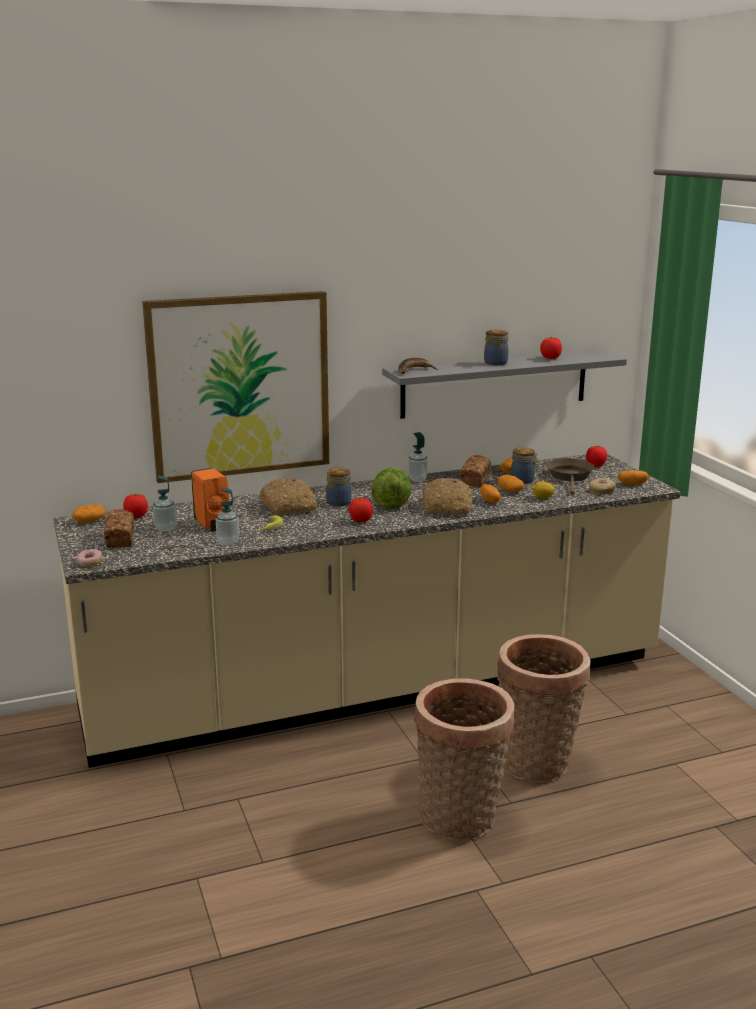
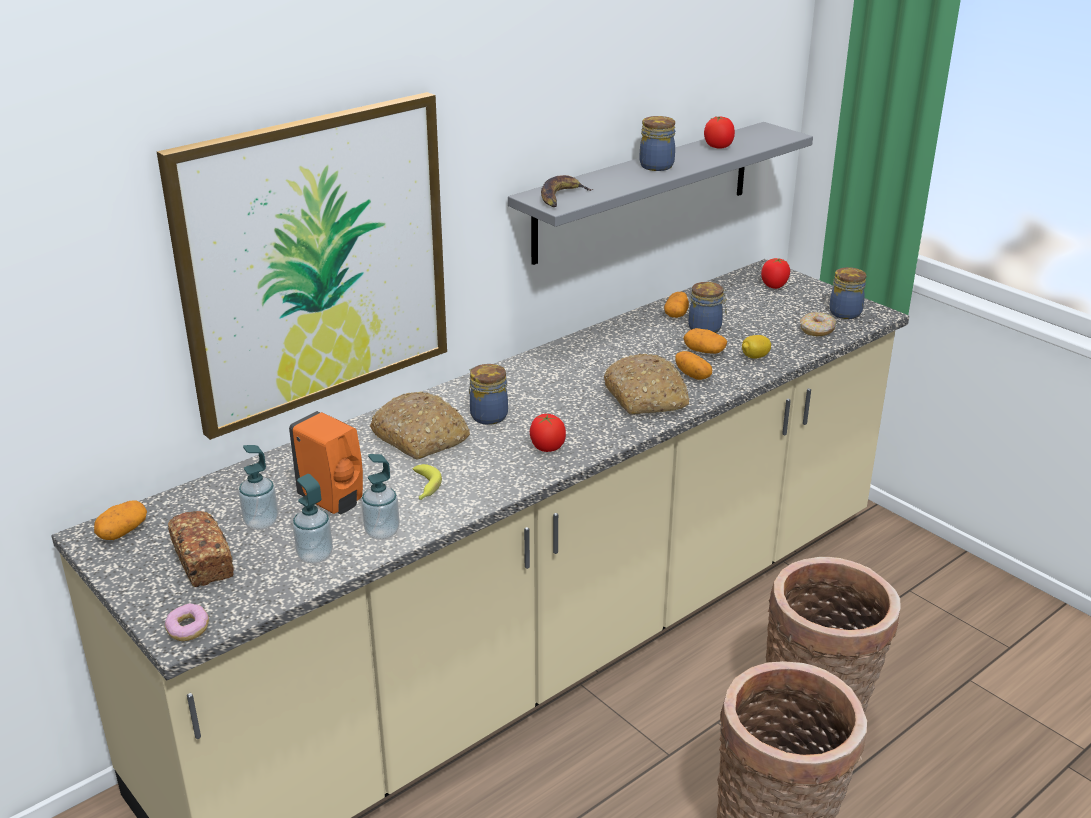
camera: 20 degrees left, 10 degrees up
tomato [123,494,148,518] -> none
lettuce [371,467,411,509] -> none
soap dispenser [408,432,427,482] -> soap dispenser moved to [293,474,333,564]
bread [460,455,491,487] -> none
brown frying pan [546,458,595,495] -> none
potato [618,470,649,485] -> jar [830,267,866,319]

